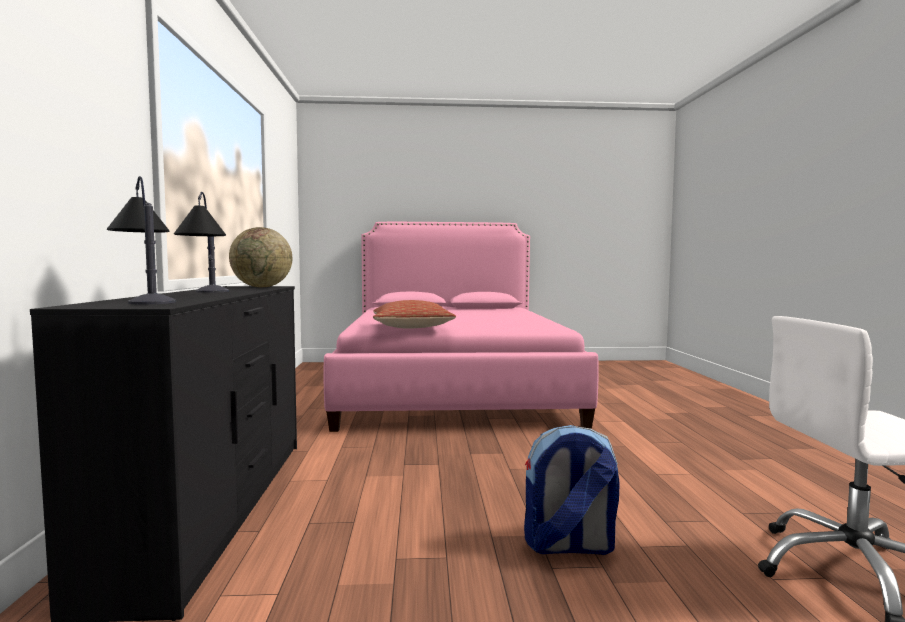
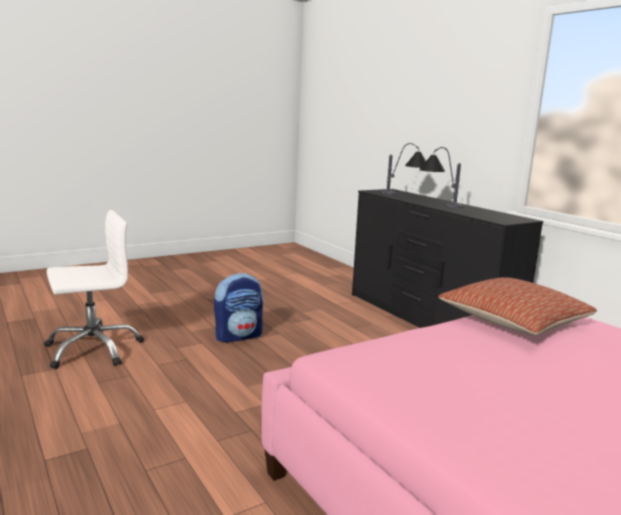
camera: 150 degrees right, 10 degrees up
globe [229,227,292,287] -> none

